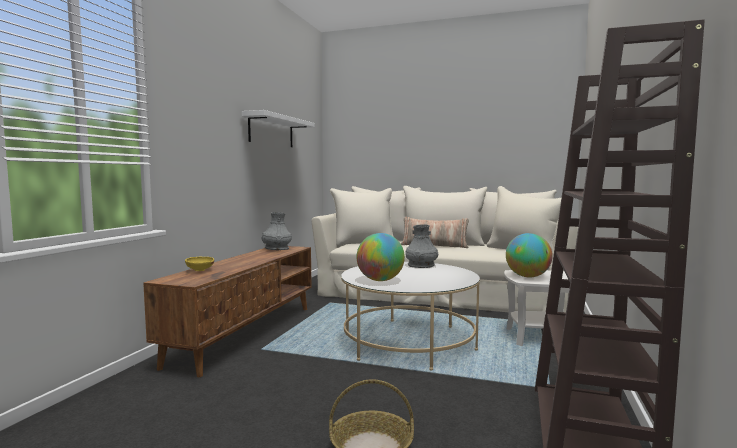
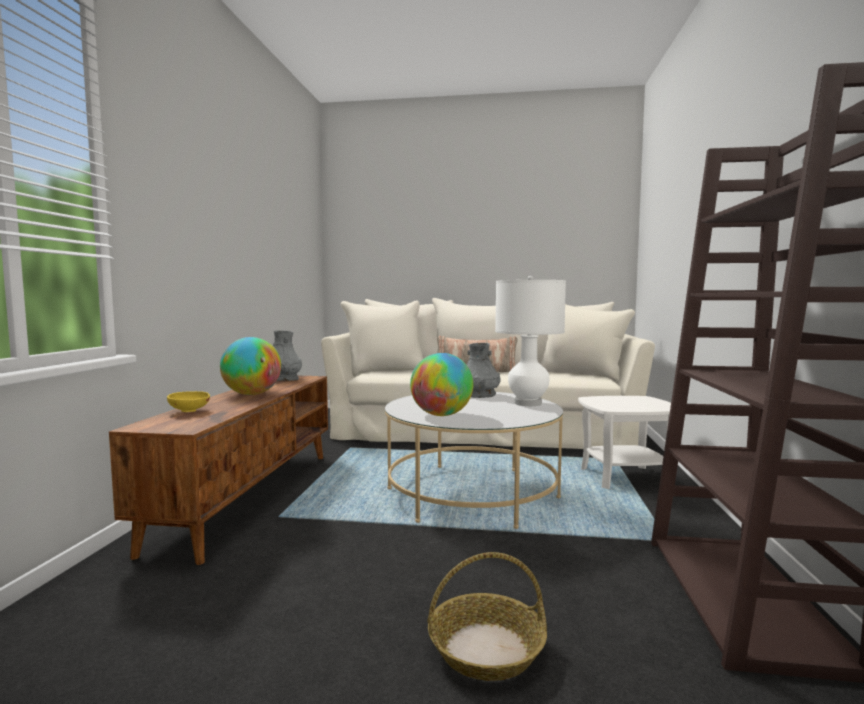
camera: 10 degrees left, 0 degrees up
white shelf [242,110,314,147] -> none
globe [506,233,553,277] -> globe moved to [220,337,281,395]
none -> white table lamp [495,276,566,406]

